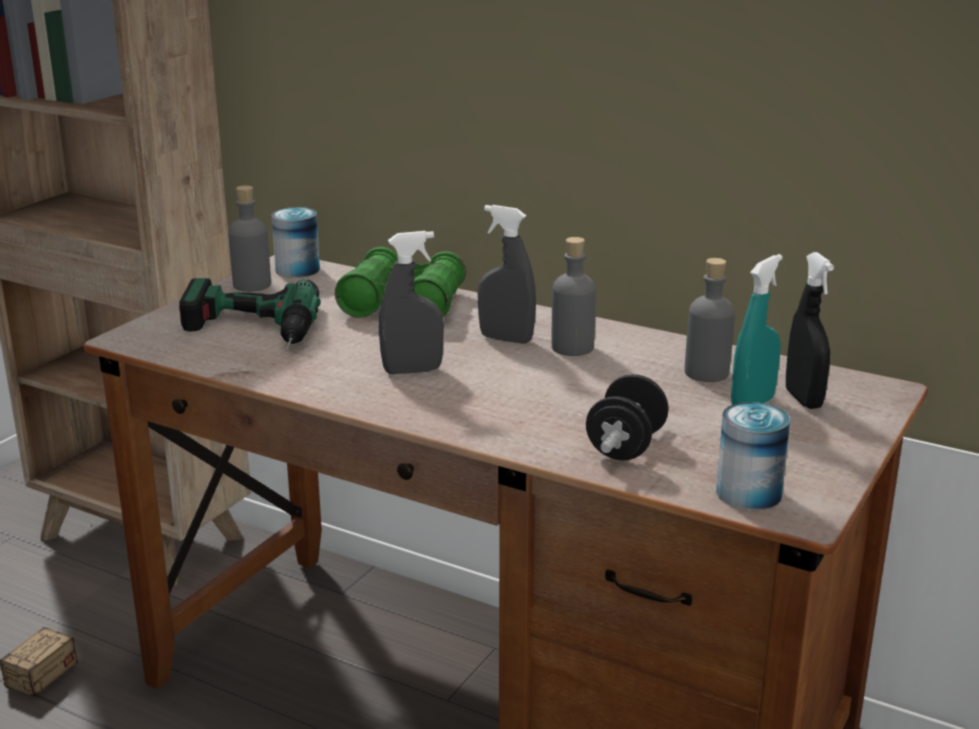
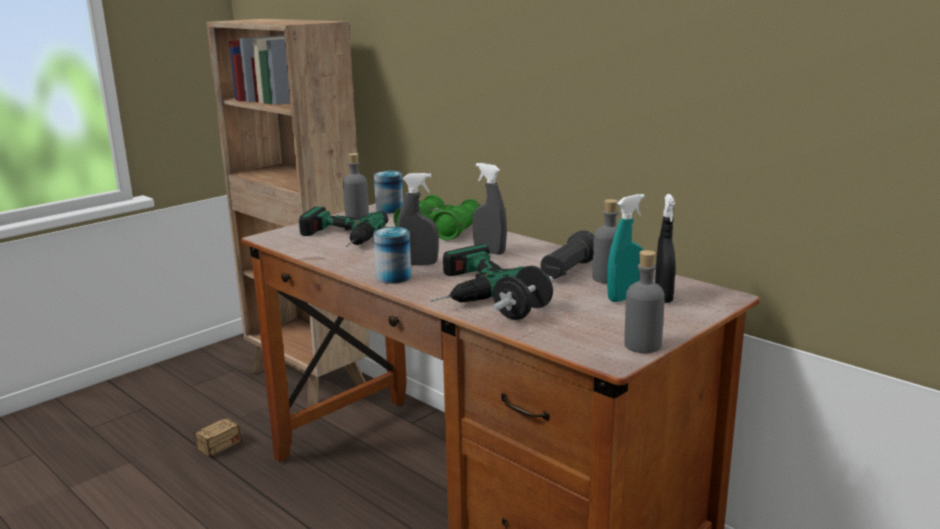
camera: 15 degrees right, 5 degrees down
grey bottle [552,237,596,356] -> grey bottle moved to [624,250,665,353]
can [716,402,790,510] -> can moved to [373,227,411,284]
none -> power drill [430,244,524,303]
none -> black flashlight [541,230,594,279]

